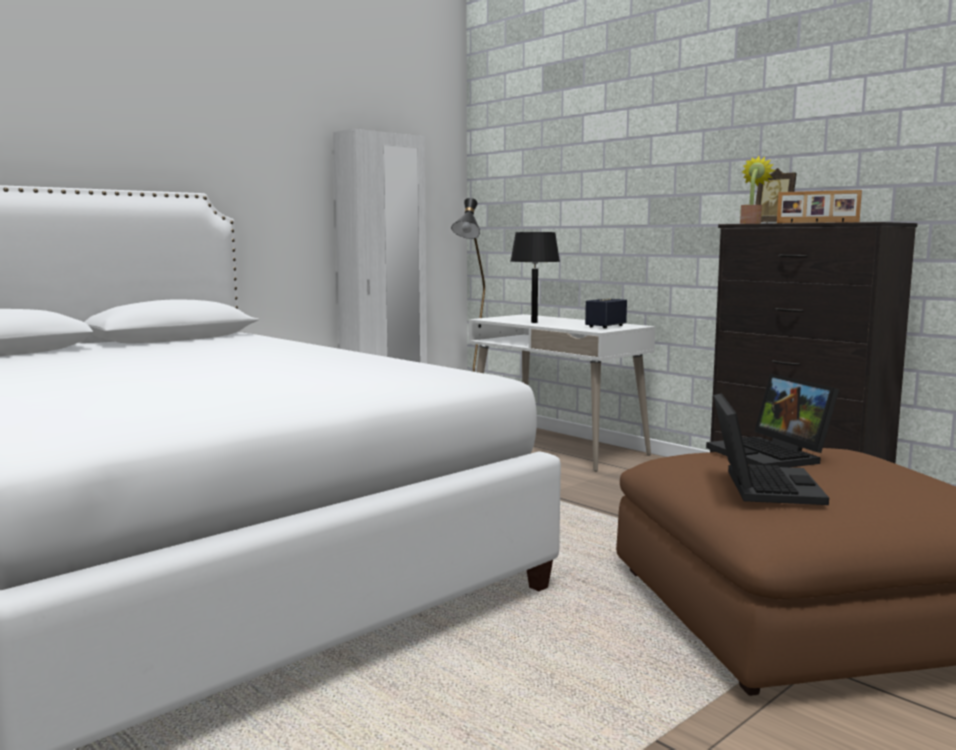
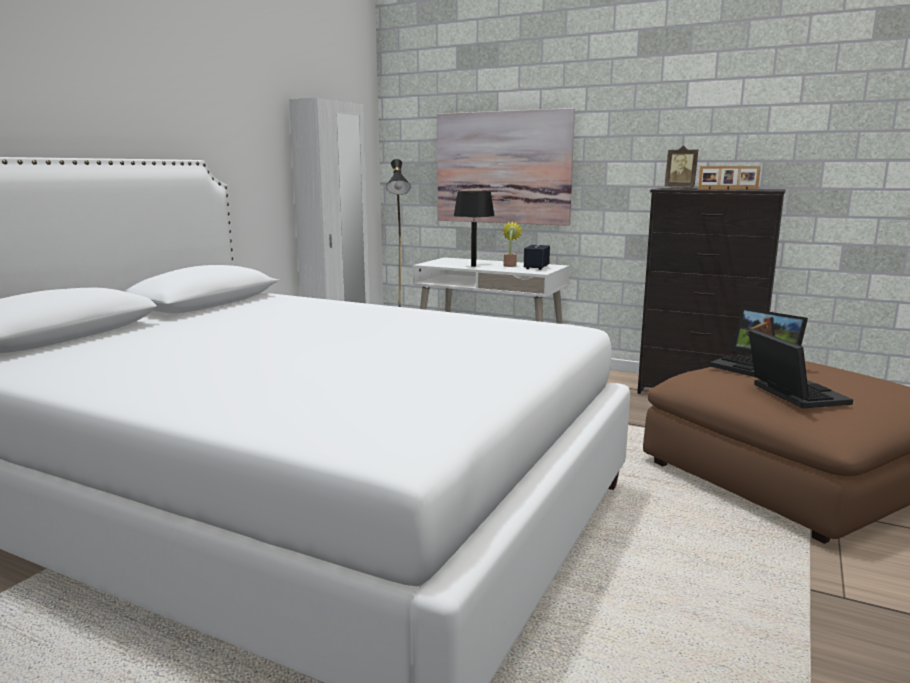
camera: 20 degrees left, 5 degrees up
potted plant [740,156,775,224] -> potted plant moved to [502,221,523,267]
none -> picture [437,108,575,226]

